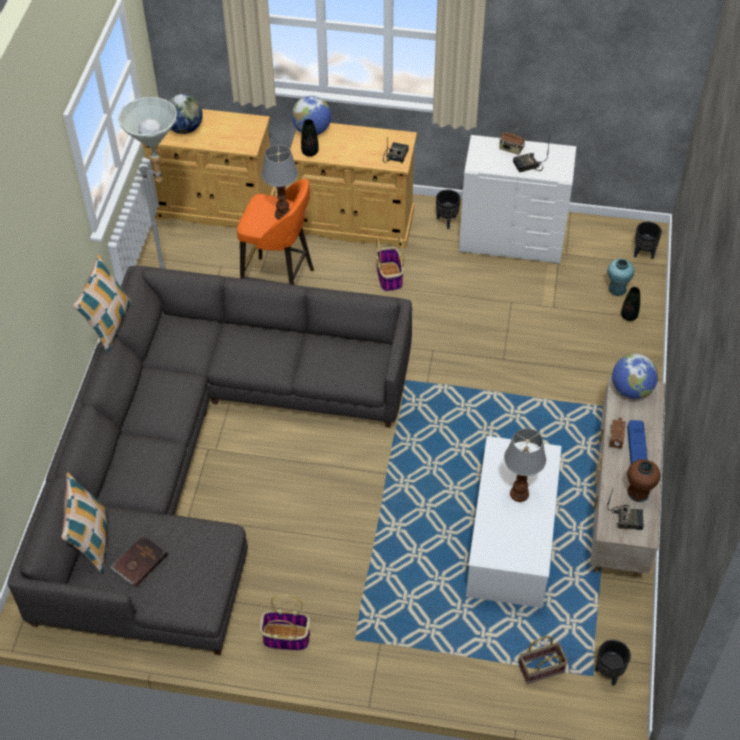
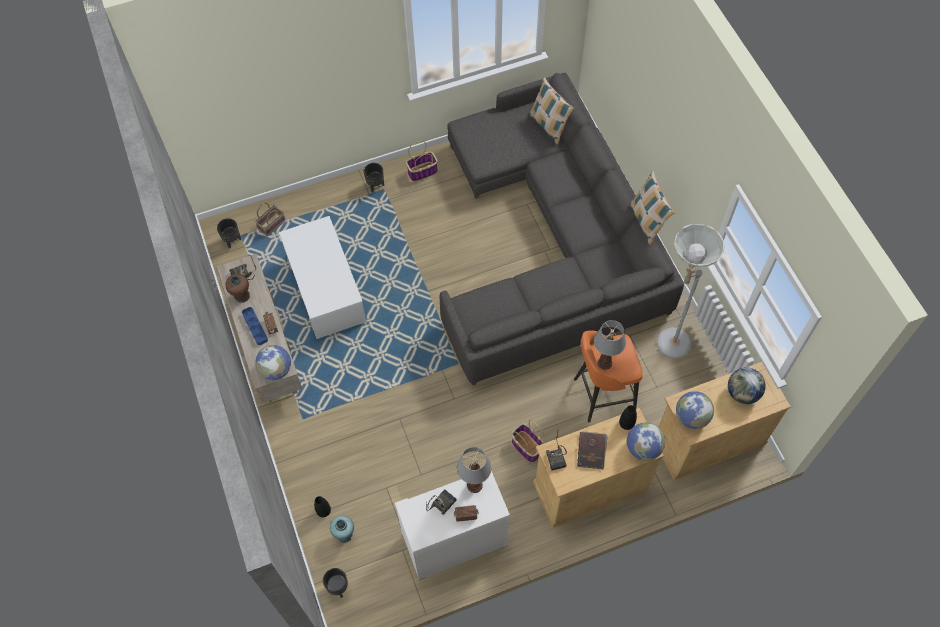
camera: 150 degrees right, 10 degrees up
brown book [110,535,168,587] -> brown book moved to [577,432,608,470]
black planter [436,189,461,229] -> black planter moved to [364,163,384,193]
table lamp [504,428,546,502] -> table lamp moved to [457,447,492,493]
none -> globe [676,391,714,429]

